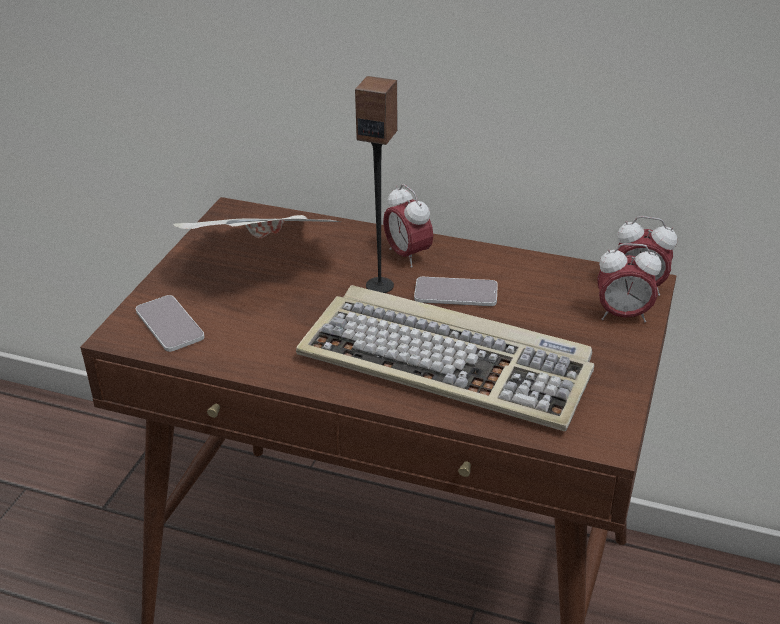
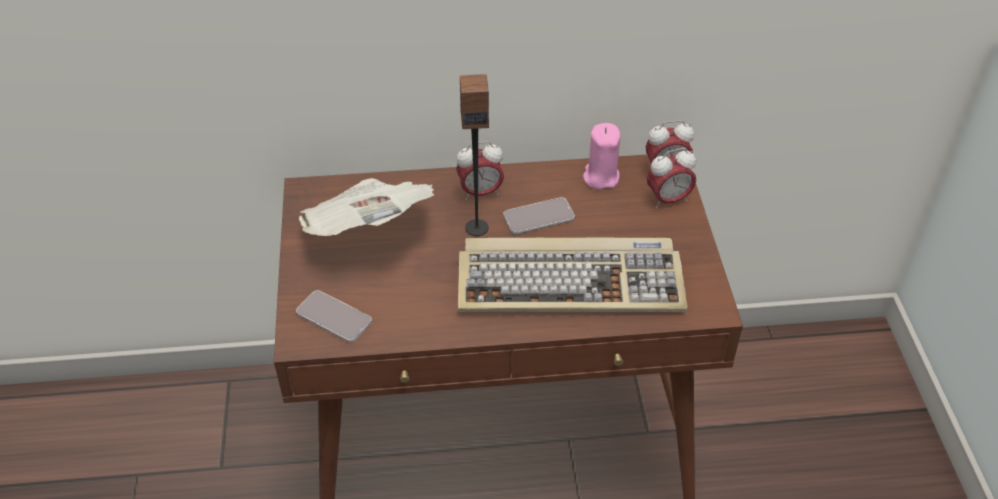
camera: 25 degrees left, 10 degrees up
alarm clock [383,184,433,268] -> alarm clock turned 45 degrees counterclockwise [456,141,504,200]
none -> pink candle [583,123,621,189]

